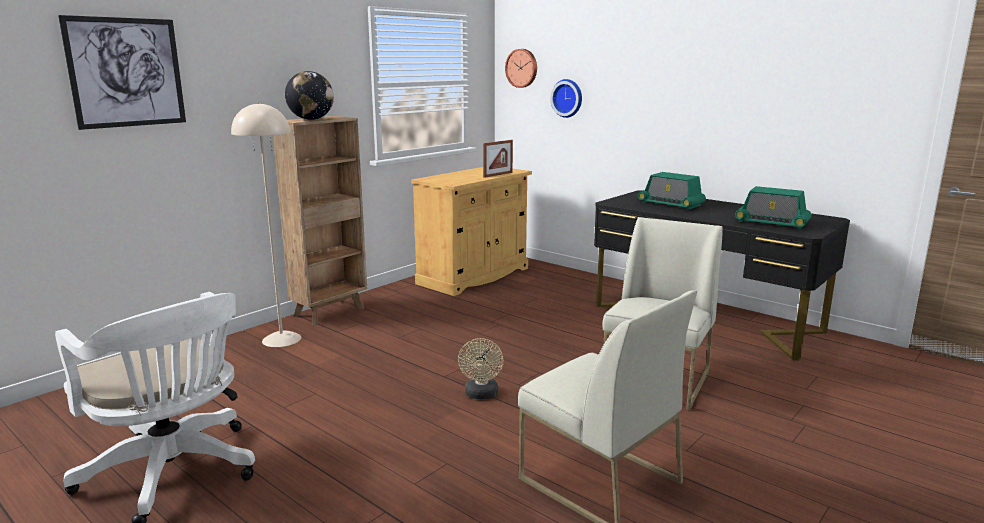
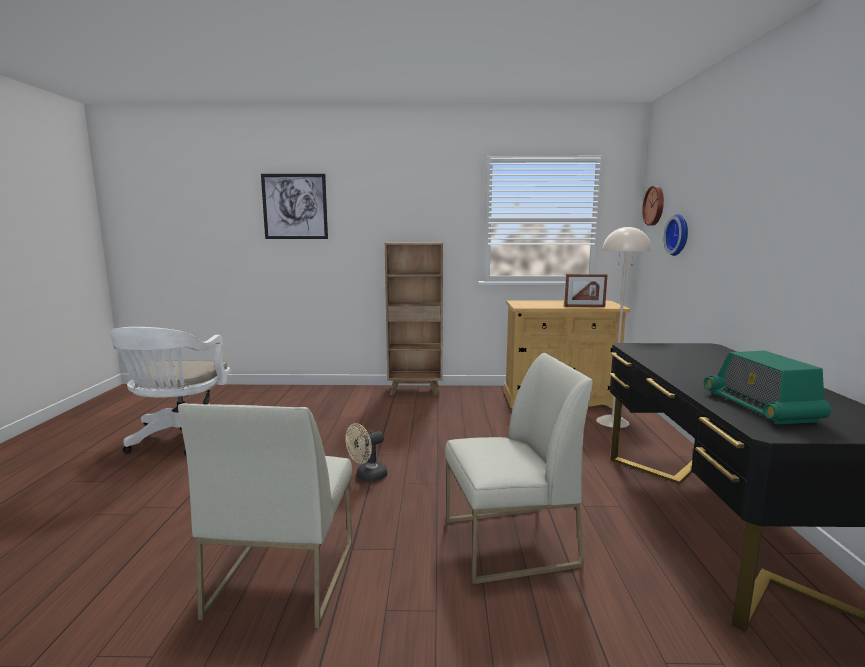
camera: 50 degrees right, 5 degrees down
beige floor lamp [231,102,301,347] -> beige floor lamp moved to [596,226,651,428]
globe [285,71,334,120] -> none
radio [638,172,706,210] -> none

